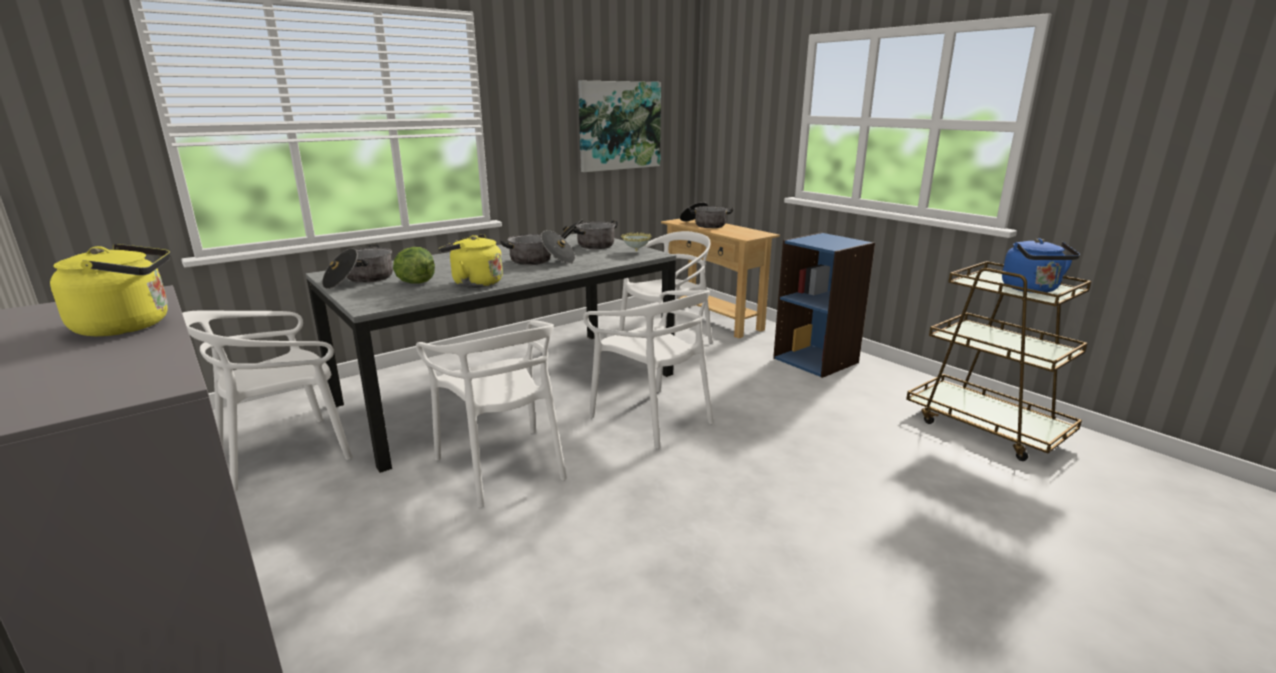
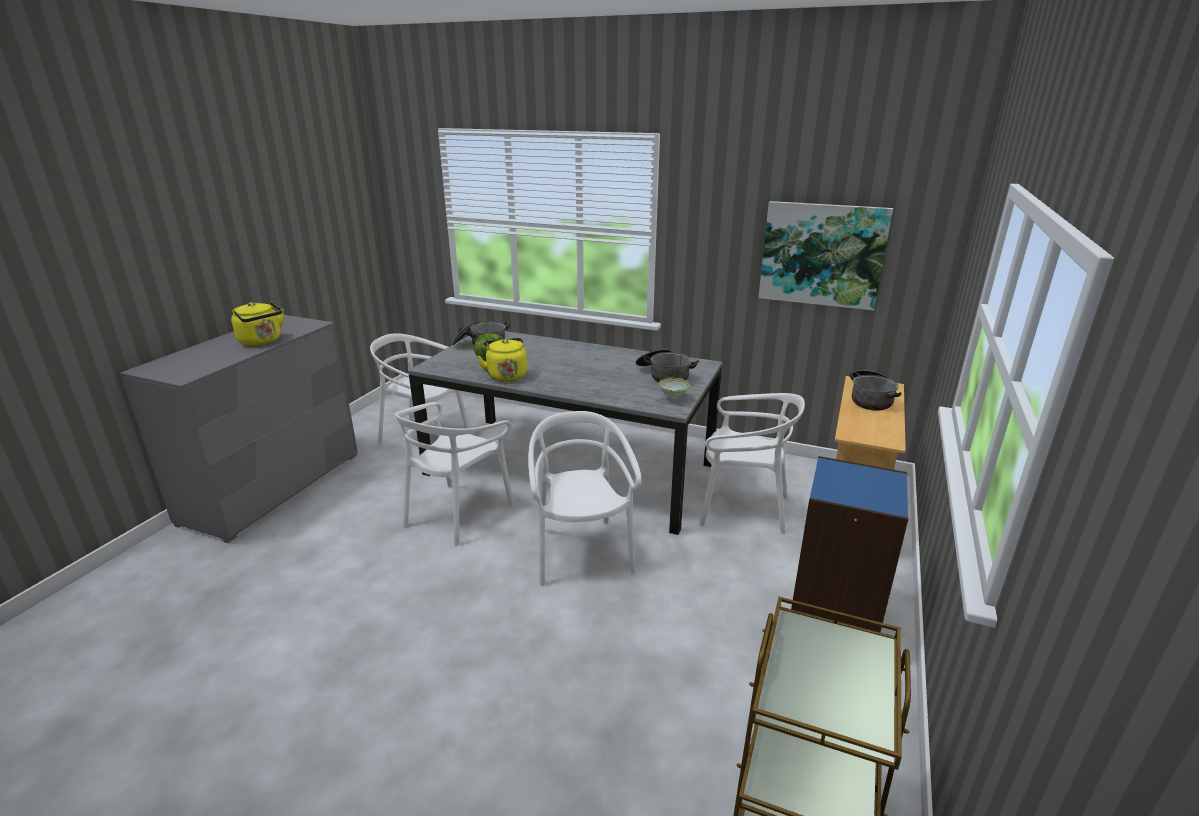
camera: 60 degrees right, 5 degrees up
cooking pot [500,230,575,265] -> none
white chair [583,290,714,449] -> white chair turned 150 degrees clockwise [528,411,642,586]
blue kettle [1002,238,1080,293] -> none

